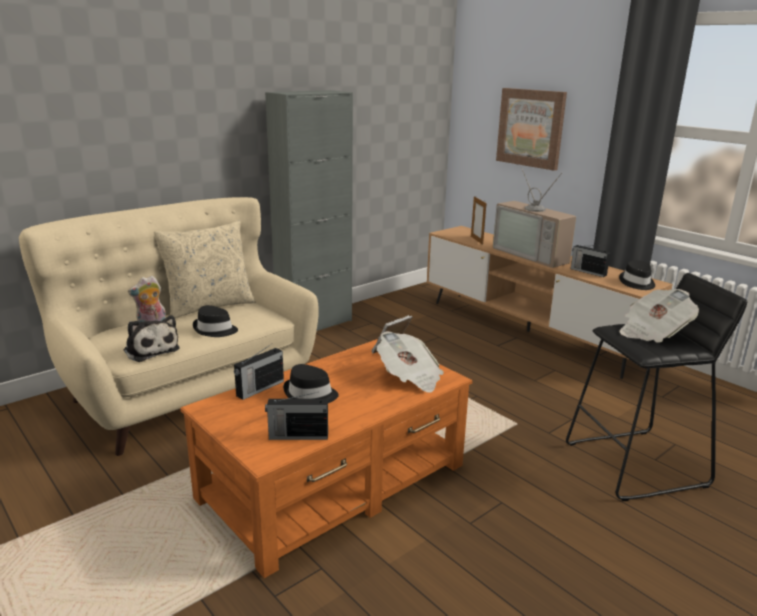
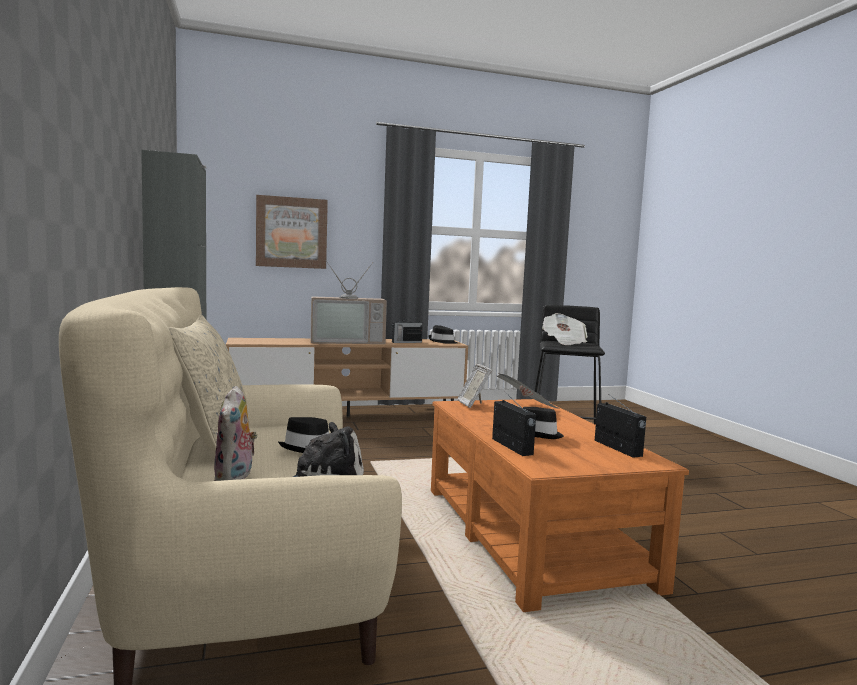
camera: 65 degrees left, 15 degrees down
radio [265,392,328,440] -> radio turned 45 degrees counterclockwise [595,395,646,458]
picture frame [471,196,487,245] -> none

